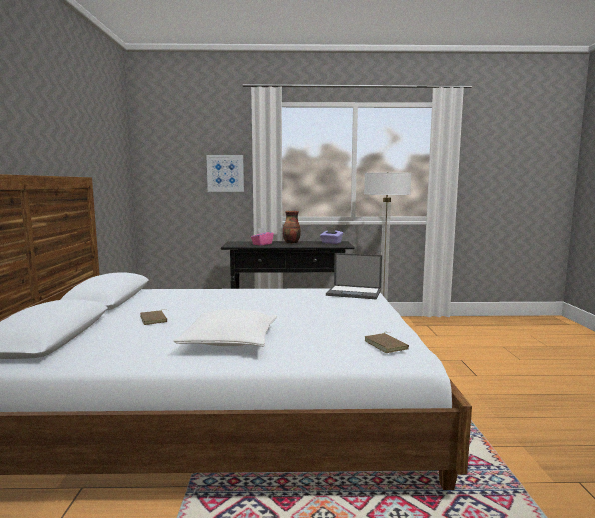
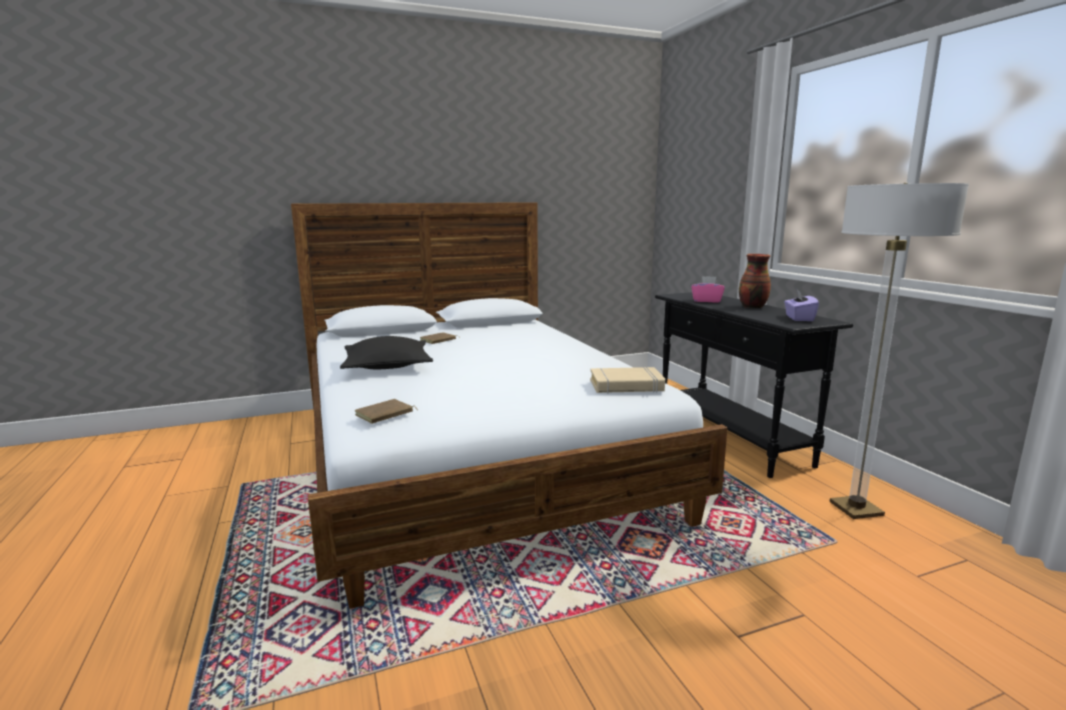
camera: 70 degrees right, 5 degrees up
white pillow [174,309,277,347] -> black pillow [340,336,433,369]
picture [206,155,244,192] -> none
laptop [326,253,382,299] -> beige book [590,367,665,393]

